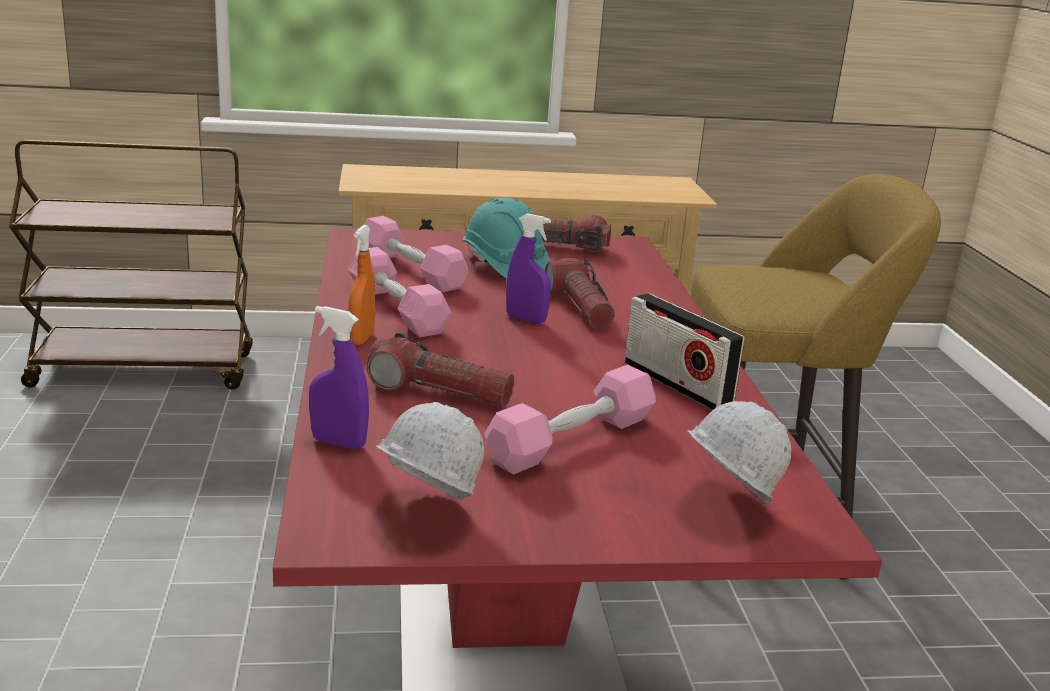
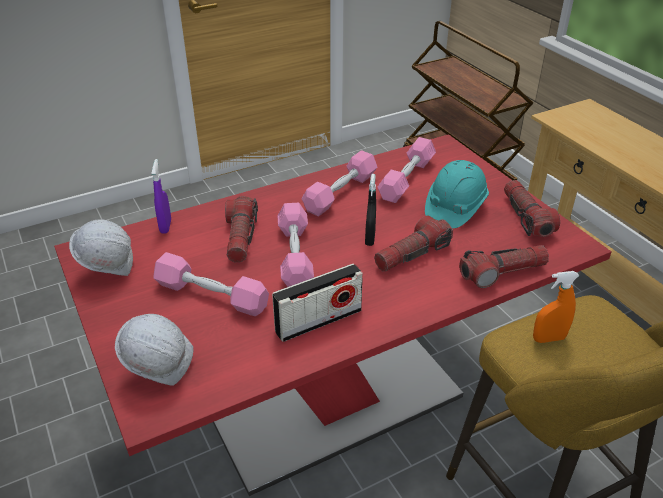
camera: 70 degrees right, 15 degrees up
orange spray bottle [348,225,375,345] -> orange spray bottle moved to [533,271,579,343]
purple spray bottle [506,213,551,324] -> black spray bottle [365,174,376,246]
radio [625,294,745,410] -> radio turned 150 degrees counterclockwise [272,264,363,342]
none -> pink dumbbell [278,203,314,287]
none -> flashlight [459,245,549,288]

